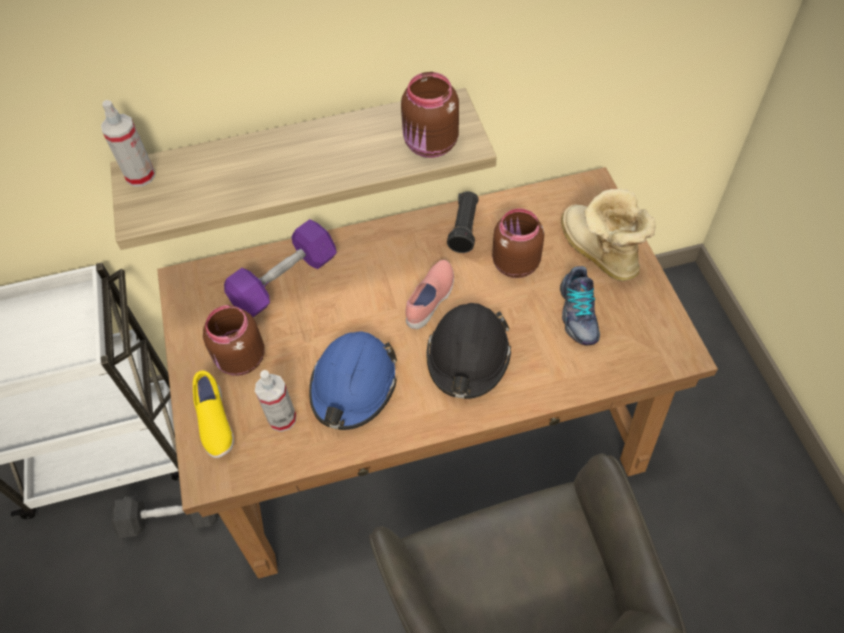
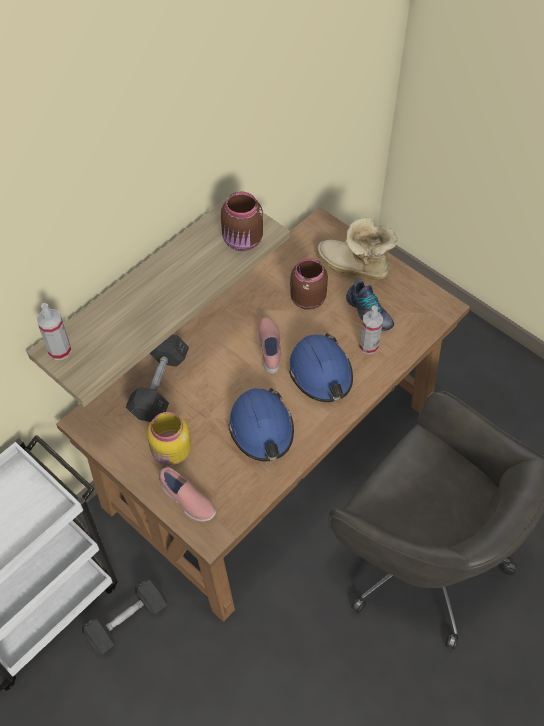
camera: 35 degrees left, 0 degrees up
yellow shoe [193,371,234,458] -> pink shoe [159,467,216,522]
brown jar [203,305,264,376] -> yellow jar [147,412,191,466]
purple dumbbell [224,219,337,317] -> grey dumbbell [126,334,189,422]
spray bottle [255,370,296,432] -> spray bottle moved to [359,306,383,354]
black hard hat [426,303,511,399] -> blue hard hat [289,333,353,402]
black flashlight [447,192,479,253] -> none

